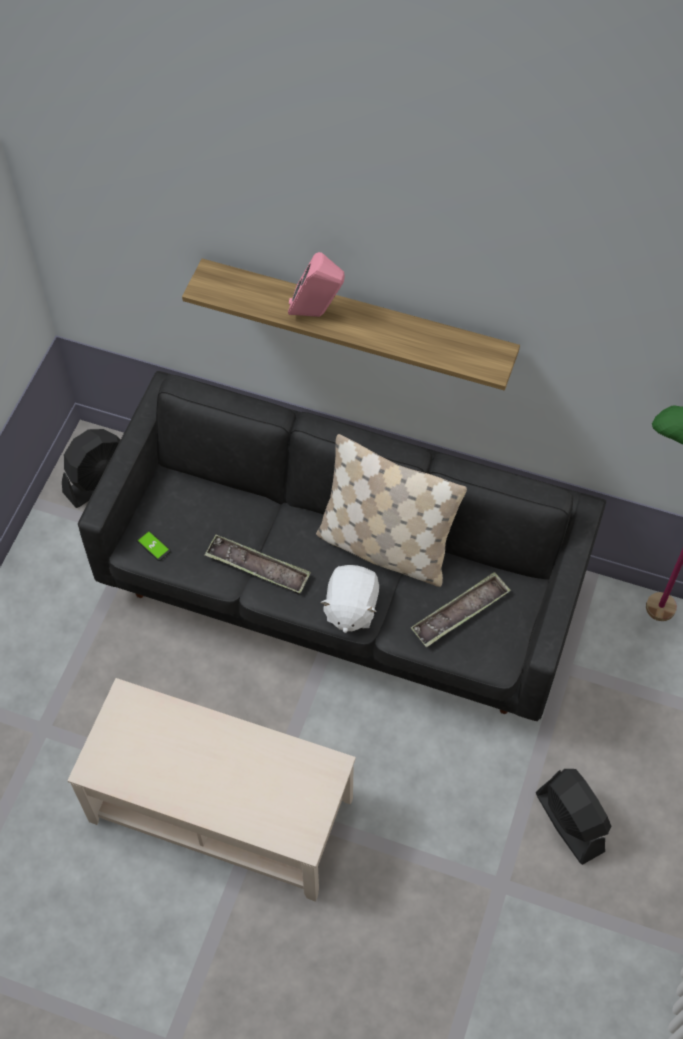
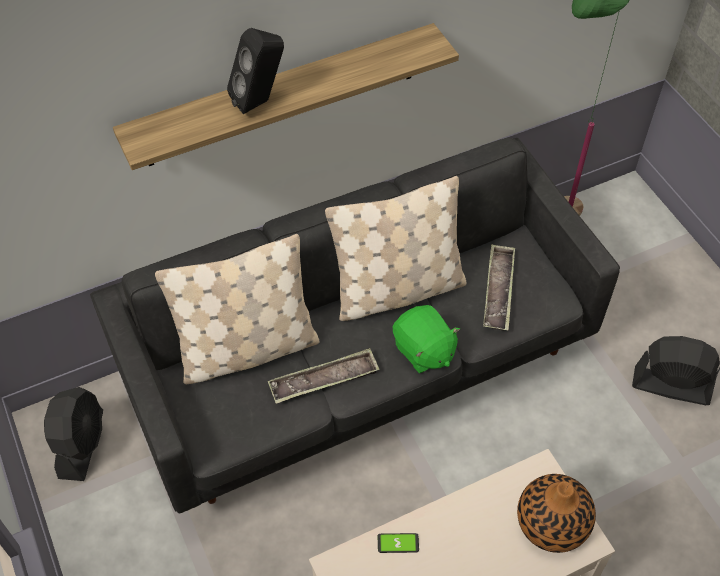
camera: 45 degrees left, 5 degrees down
phone [136,530,171,561] -> phone moved to [378,533,419,553]
pink speaker [288,252,345,317] -> black speaker [227,28,284,115]
white plush toy [320,565,379,633] -> green plush toy [393,305,460,373]
none -> beige pillow [155,234,319,384]
none -> vase [517,474,596,553]

